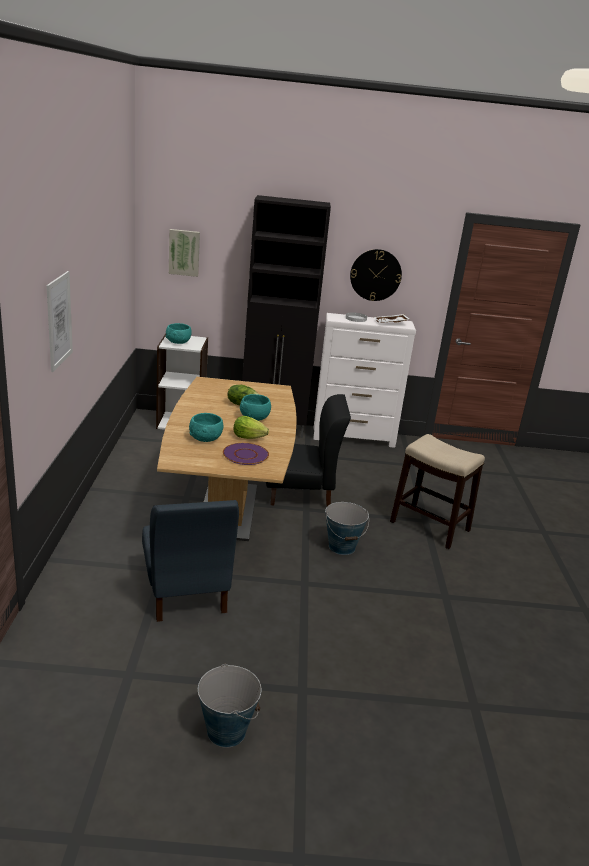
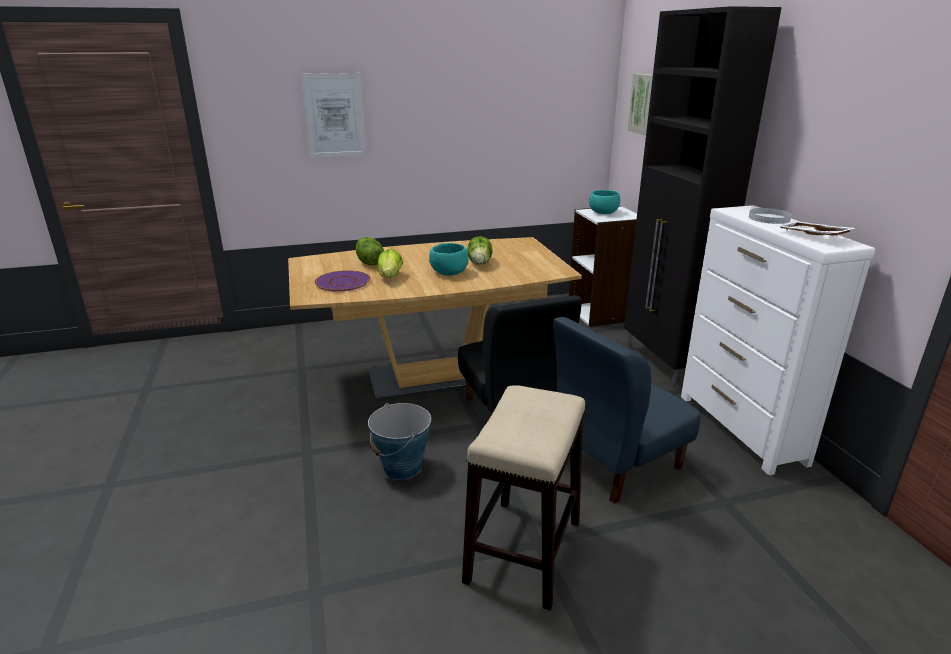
camera: 75 degrees right, 0 degrees up
blue chair [142,500,239,622] -> blue chair moved to [553,317,701,504]
turquoise bowl [189,413,223,442] -> lettuce [355,237,384,265]
bucket [198,664,261,748] -> none
wall clock [350,249,402,301] -> none

